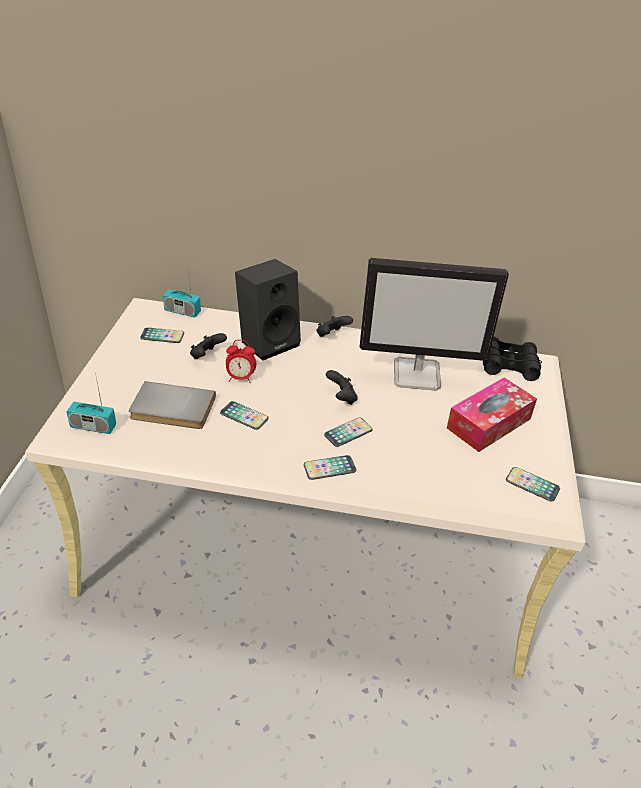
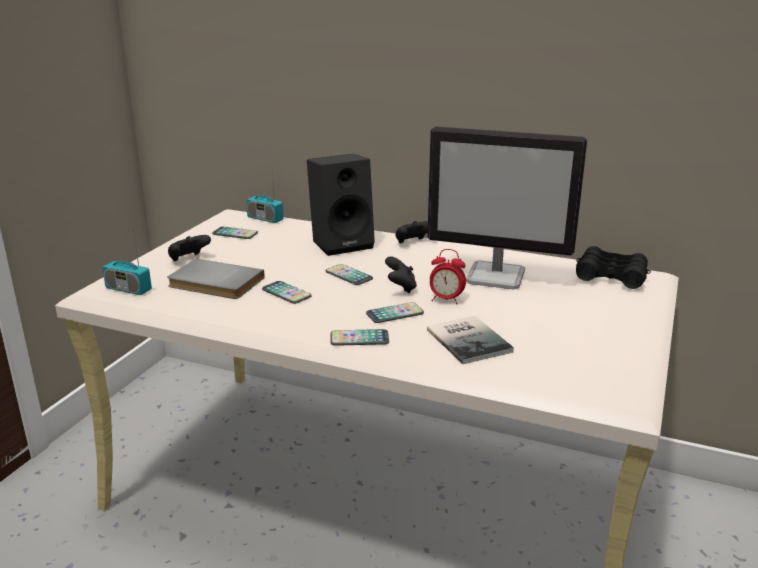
camera: 15 degrees right, 15 degrees down
black game controller [190,333,227,359] -> black game controller moved to [168,235,211,261]
alarm clock [226,340,256,383] -> alarm clock moved to [430,249,466,304]
tissue box [447,378,537,452] -> none
phone [506,467,560,502] -> phone moved to [326,264,373,285]
none -> book [427,316,514,364]

